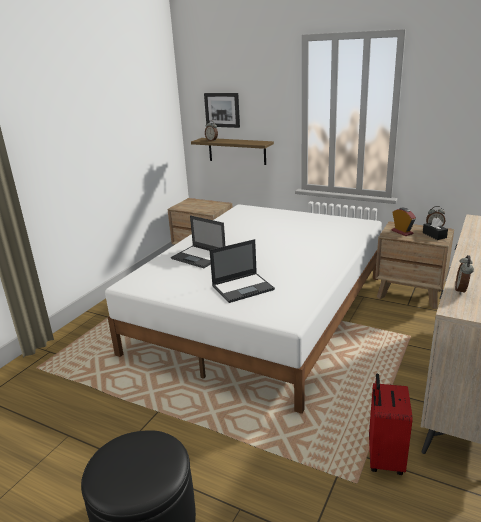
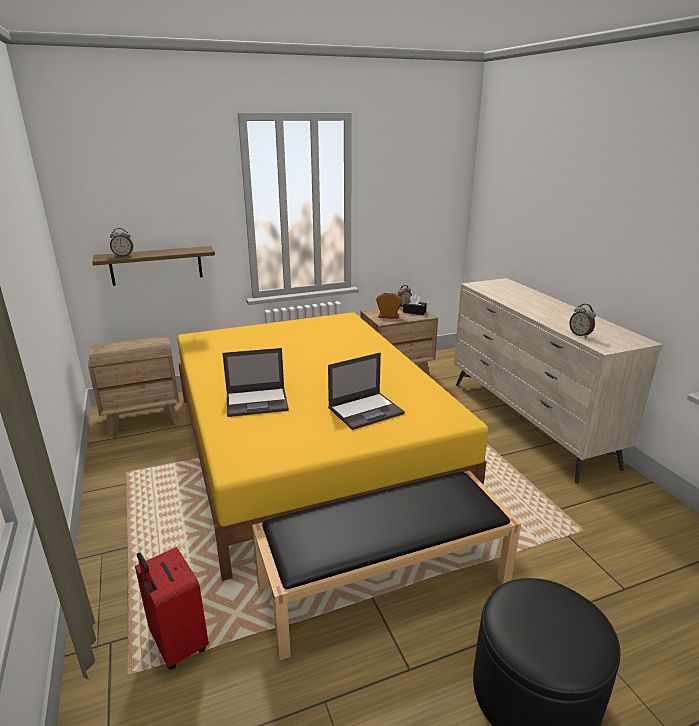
camera: 50 degrees left, 0 degrees up
white bed [105,204,382,414] -> yellow bed [177,312,488,581]
picture [204,93,240,128] -> none
laptop [209,239,275,303] -> laptop turned 45 degrees clockwise [328,352,405,430]
red suitcase [369,374,413,475] -> red suitcase moved to [135,547,209,670]
none -> black bench [252,471,521,660]

